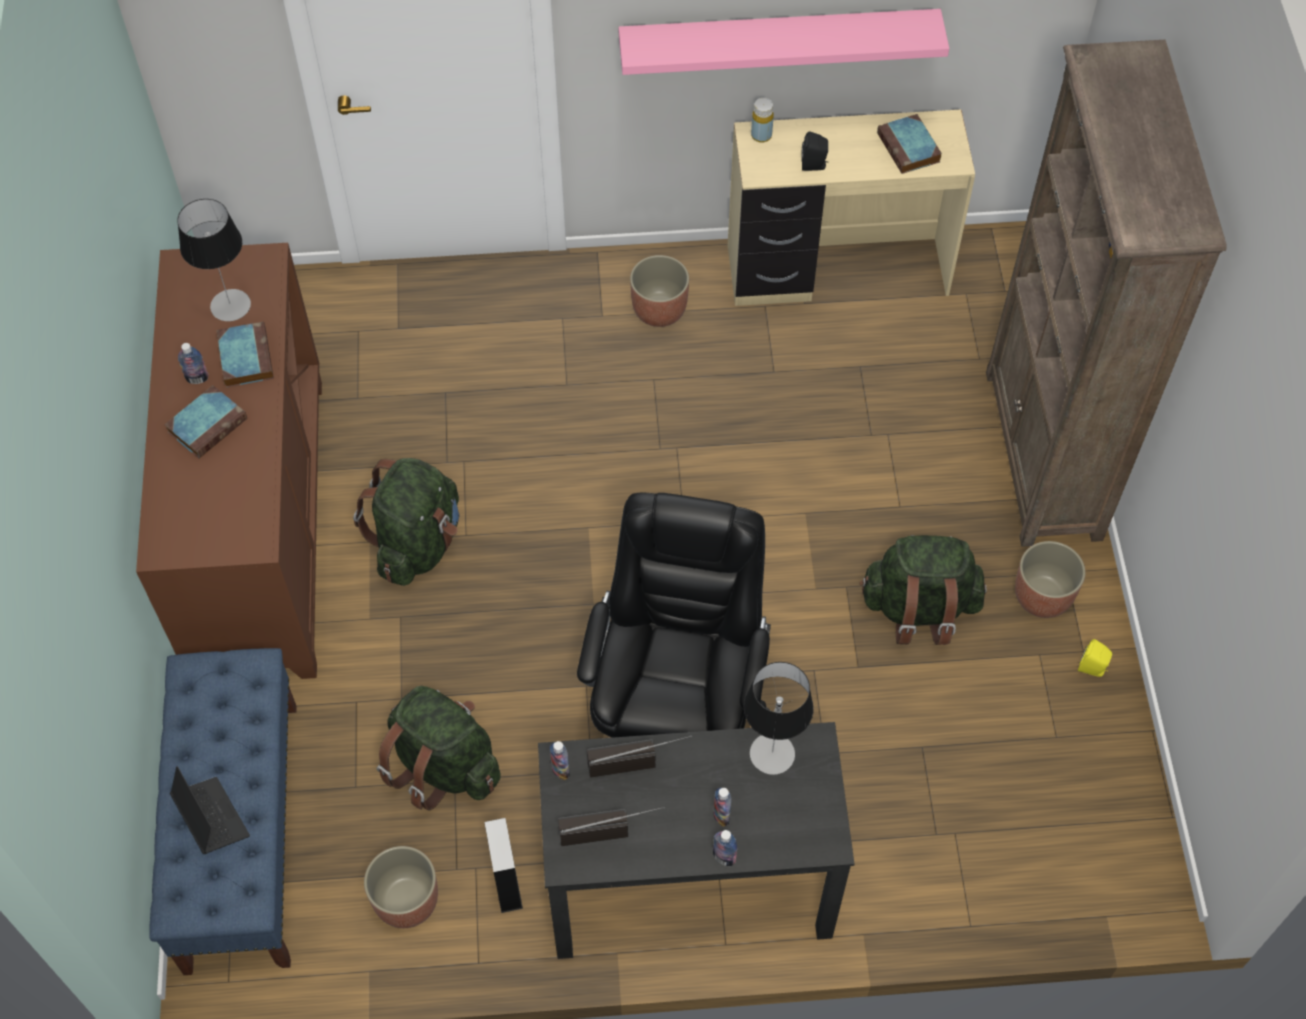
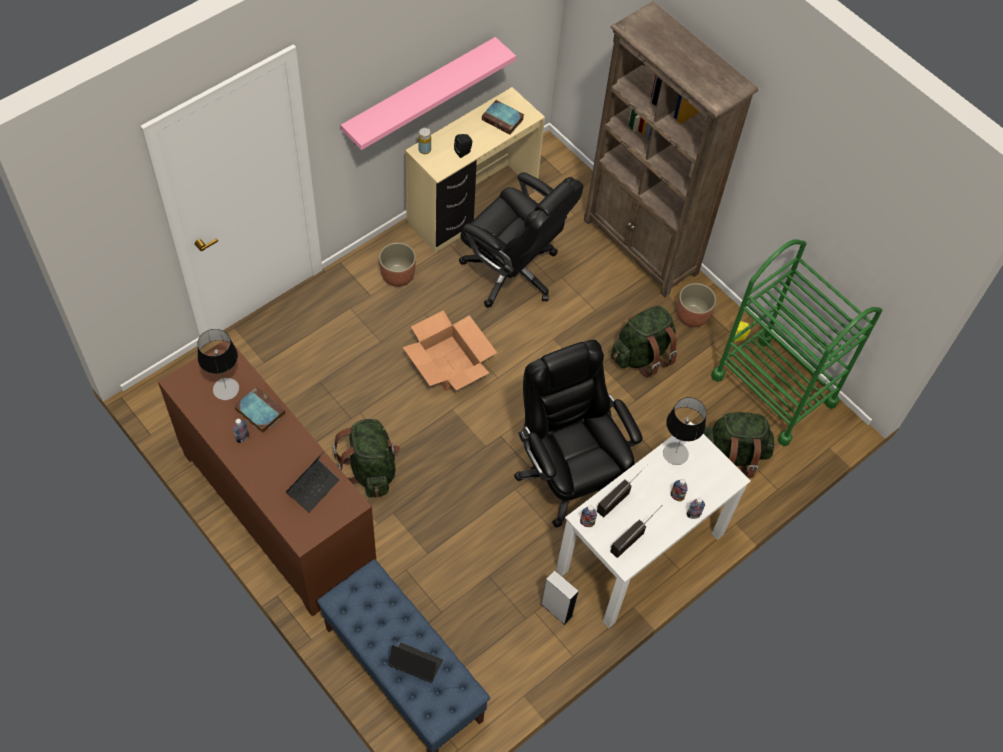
camera: 40 degrees left, 0 degrees up
book [164,385,247,459] -> none
planter [364,846,438,928] -> none
green backpack [377,686,501,811] -> green backpack moved to [703,412,775,478]
black desk [538,722,855,959] -> white desk [556,422,751,628]
none -> laptop [286,452,340,513]
none -> cardboard box [403,310,497,391]
none -> black office chair [459,172,584,308]
none -> green cart [711,239,882,446]

